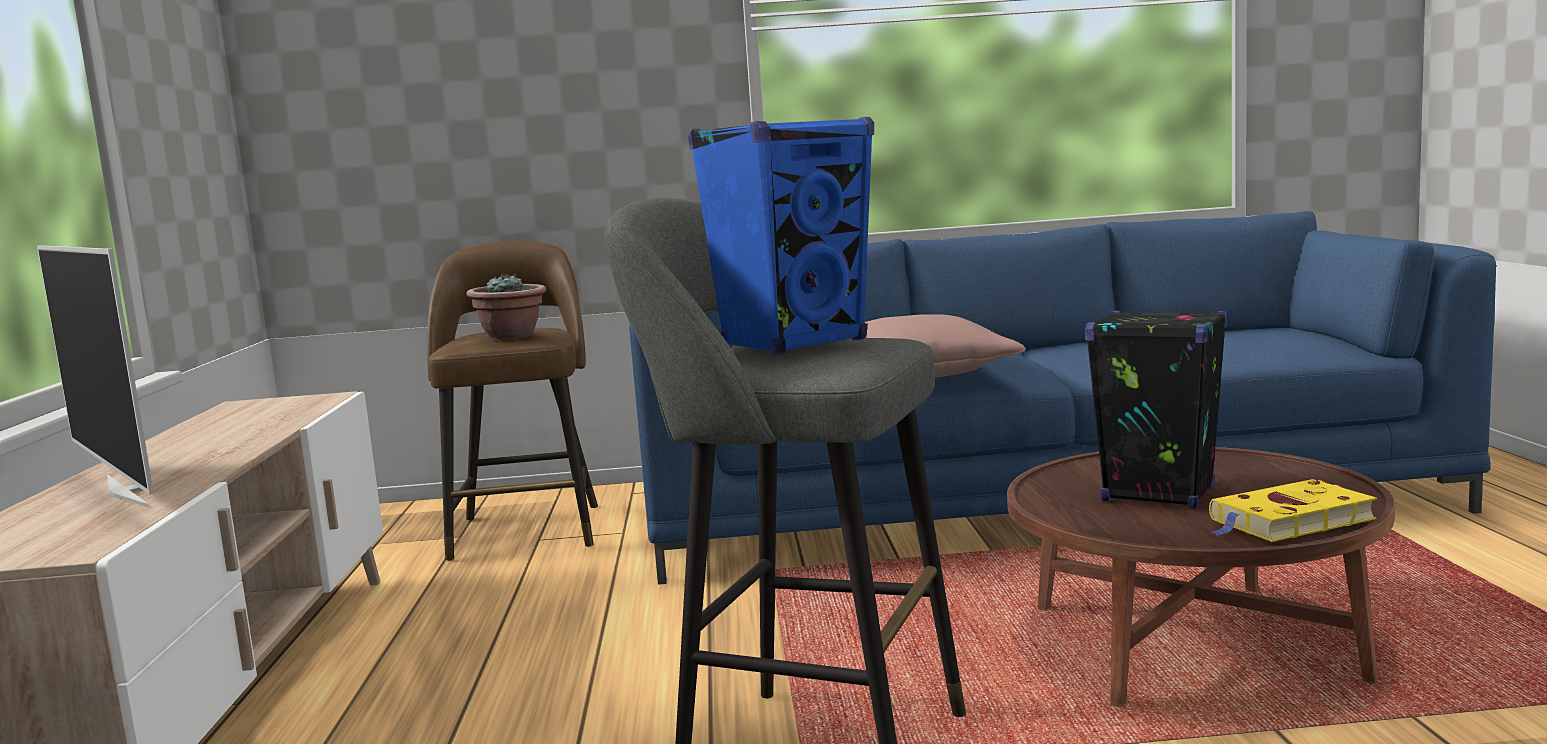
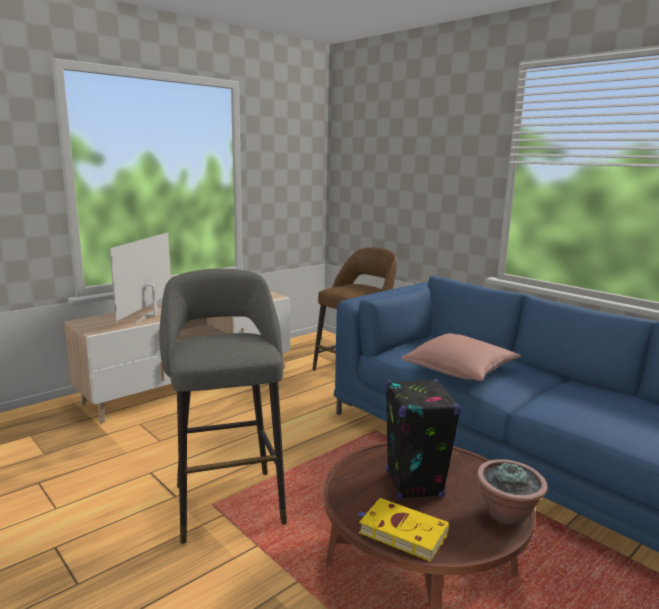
camera: 50 degrees right, 5 degrees up
potted plant [467,274,546,340] -> potted plant moved to [477,459,548,525]
blue speaker [689,117,874,355] -> none

